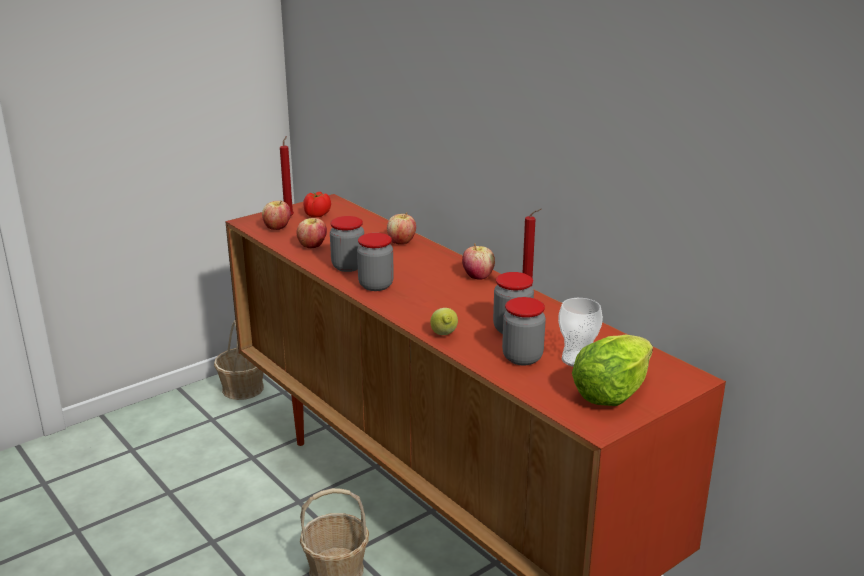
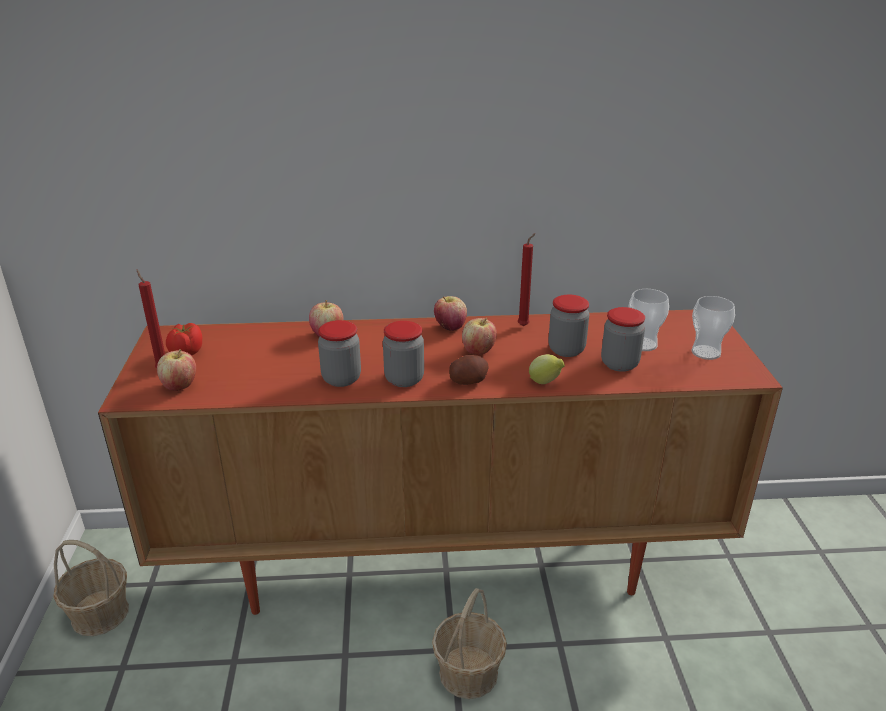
camera: 55 degrees left, 5 degrees up
apple [297,218,327,248] -> apple moved to [462,318,497,355]
lettuce [572,335,653,406] -> cup [692,296,735,360]
none -> potato [449,355,488,385]

